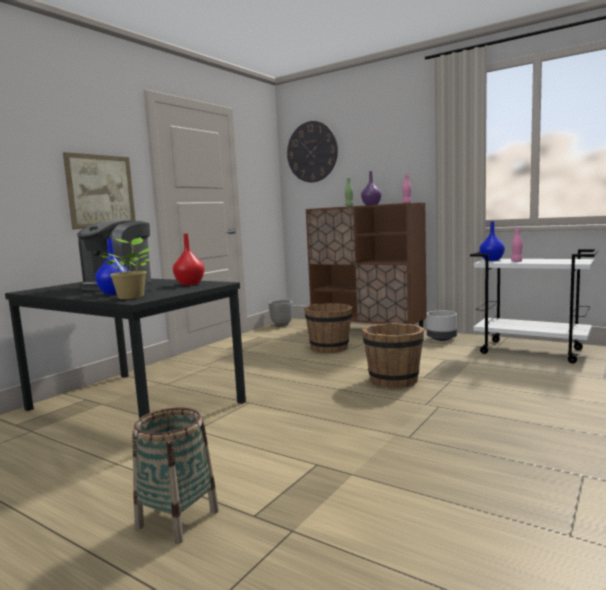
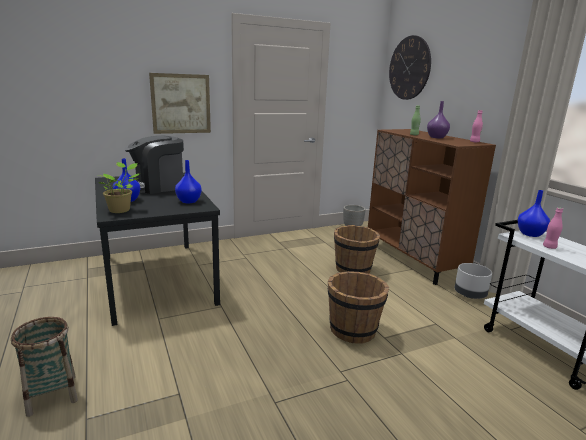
camera: 30 degrees right, 10 degrees up
red vase [173,234,205,285] -> blue vase [175,160,202,204]

